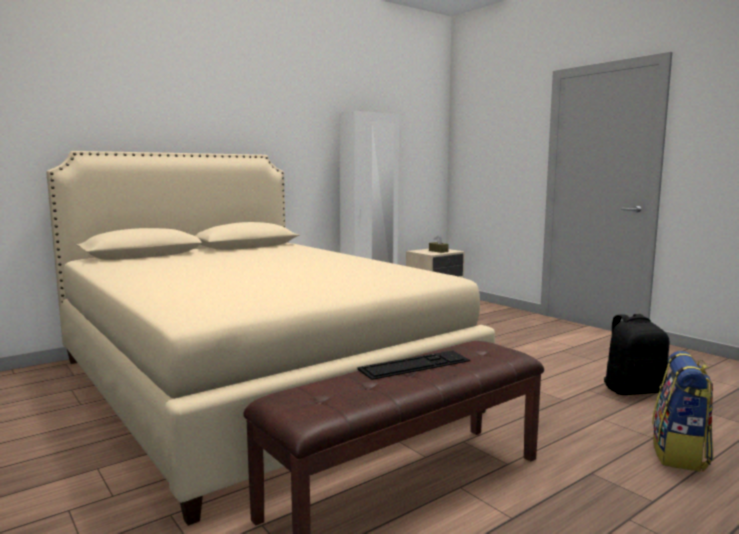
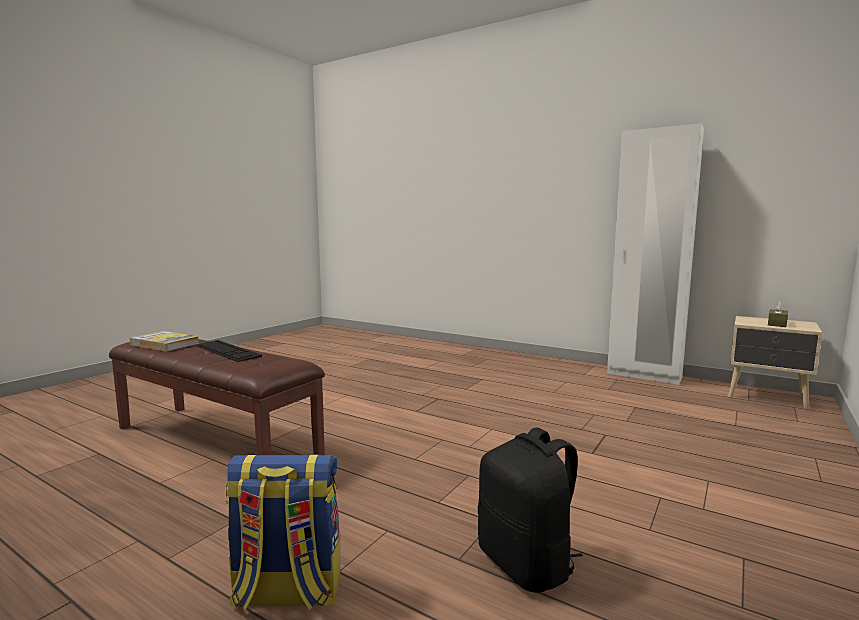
camera: 70 degrees right, 0 degrees up
beige bed [46,151,495,526] -> none
none -> book [130,331,199,352]

